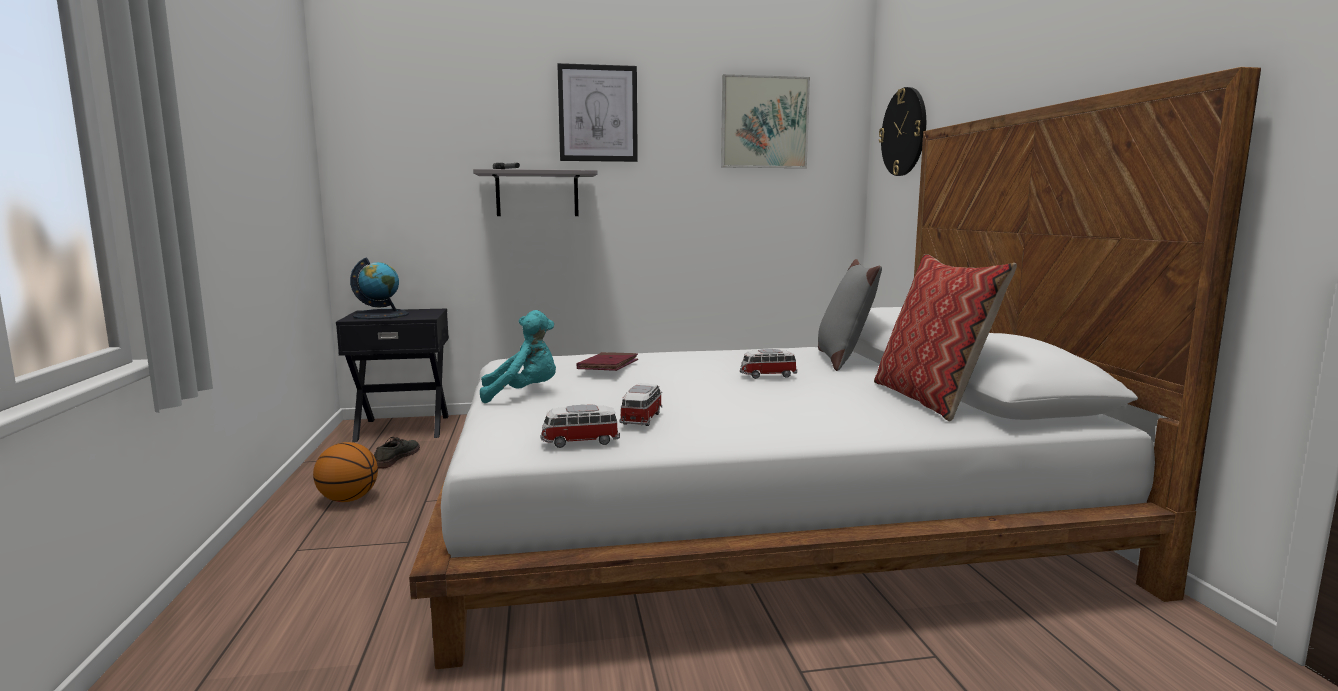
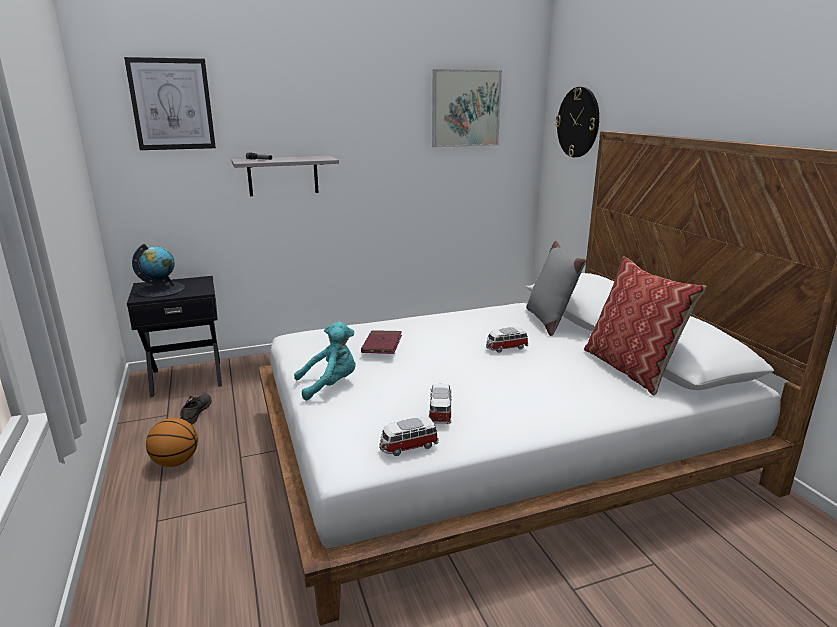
camera: 10 degrees left, 10 degrees up
picture [557,63,638,162] -> picture moved to [124,57,216,150]

